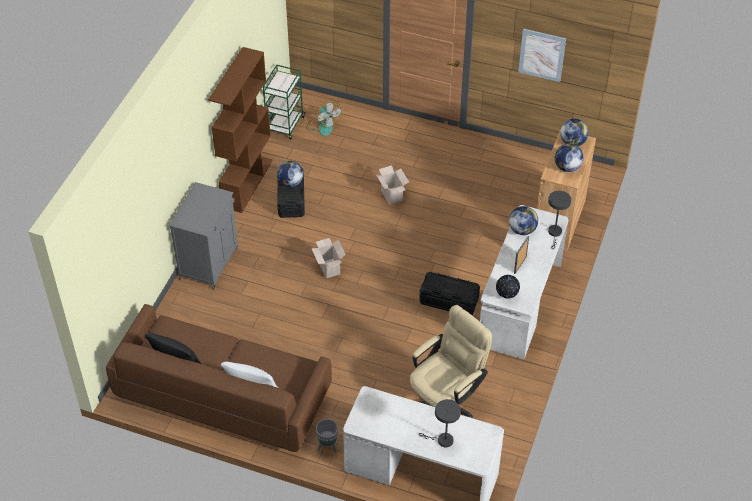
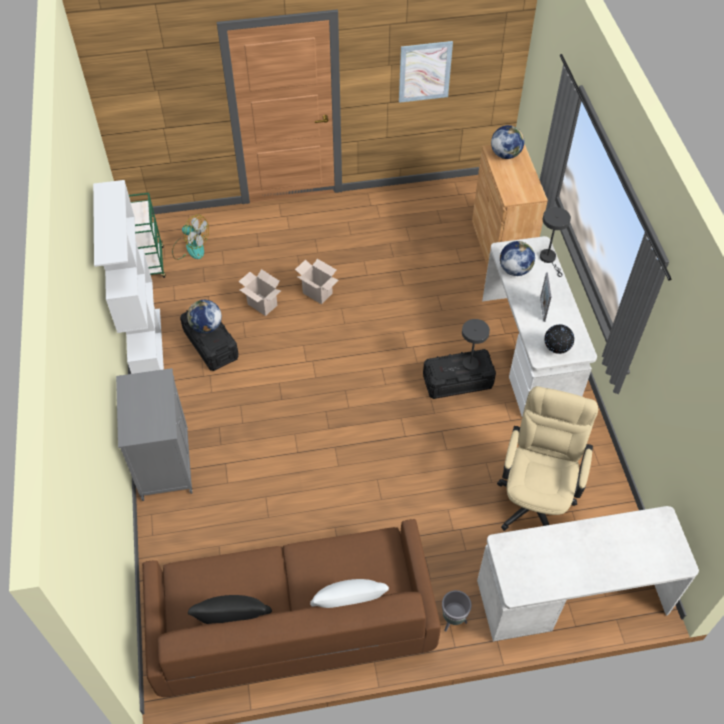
camera: 30 degrees left, 5 degrees up
brown bookcase [208,47,273,213] -> white bookcase [93,180,164,374]
cardboard box [311,238,346,278] -> cardboard box moved to [238,269,281,316]
grey table lamp [419,399,461,447] -> grey table lamp moved to [442,319,490,371]
globe [555,143,583,172] -> none

